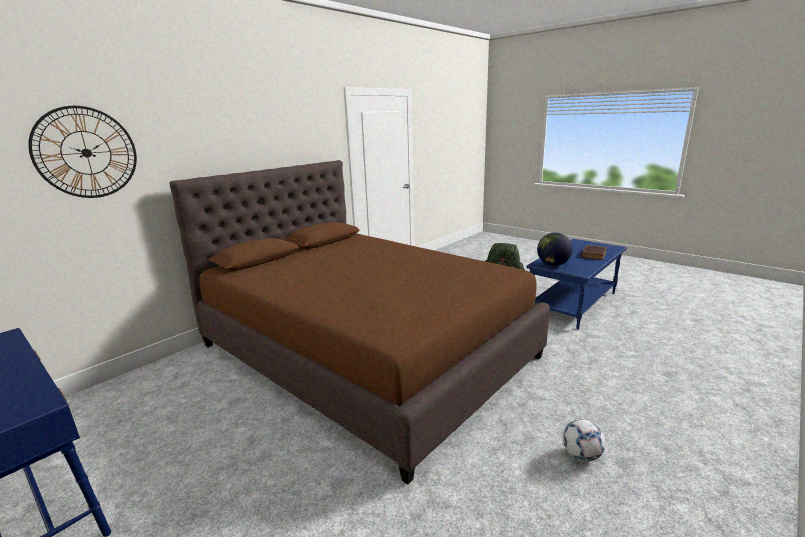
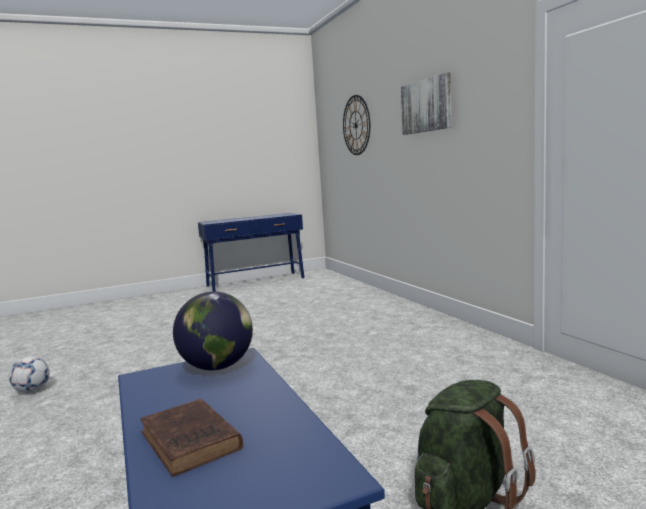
camera: 115 degrees right, 10 degrees down
brown bed [169,160,550,484] -> none
none -> picture [401,72,452,135]

